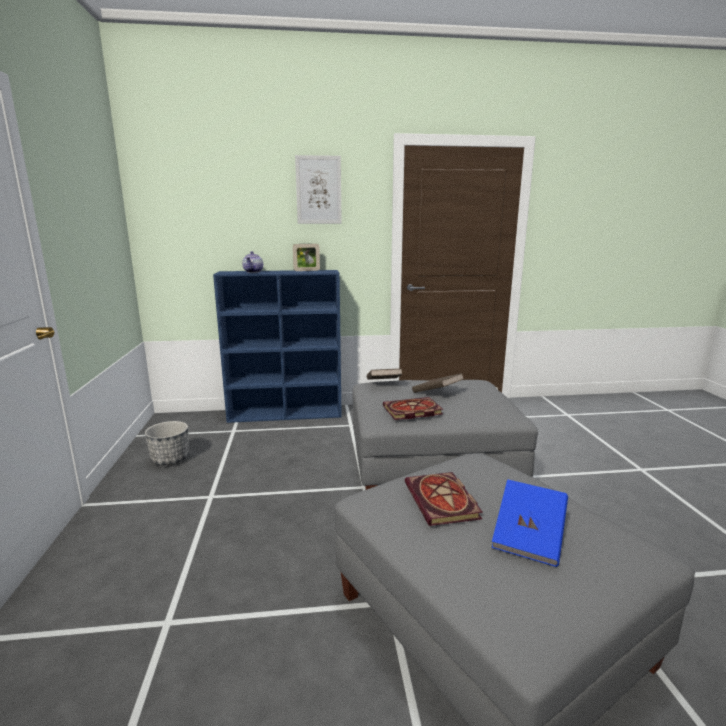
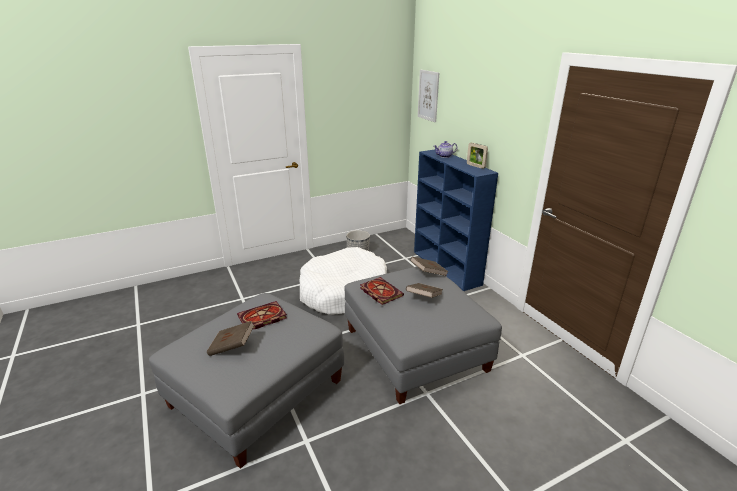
camera: 70 degrees right, 10 degrees up
picture [295,155,342,224] -> picture moved to [418,70,439,122]
blue book [492,479,568,567] -> brown book [207,321,255,356]
none -> white dog bed [300,247,387,315]

